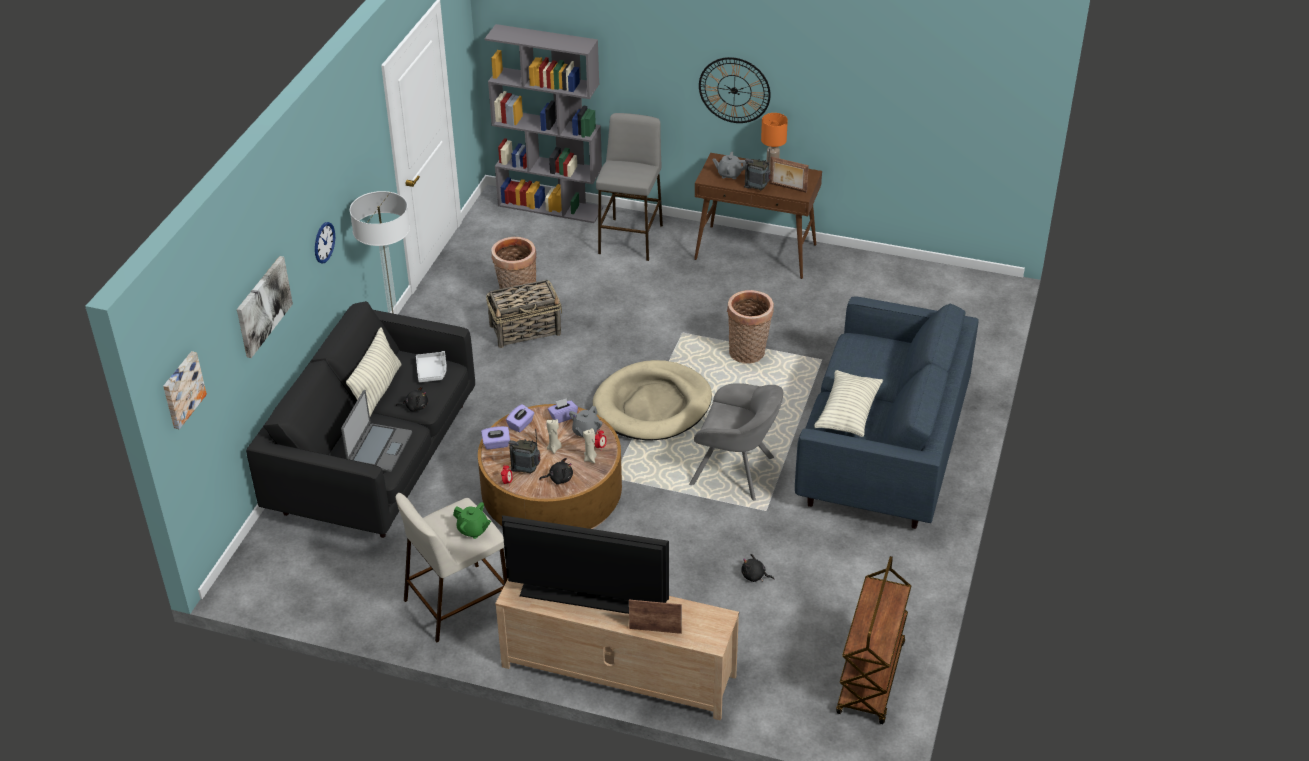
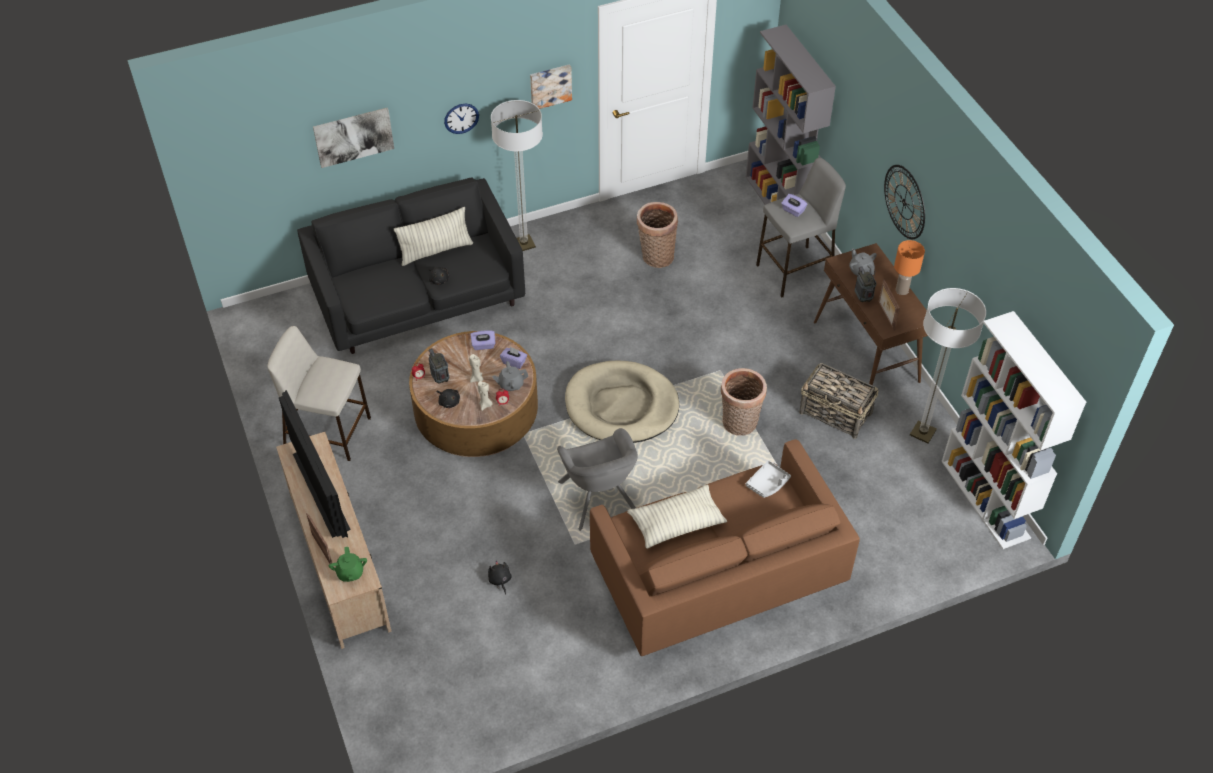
camera: 50 degrees right, 10 degrees up
picture [163,351,207,429] -> picture moved to [530,64,572,109]
laptop [341,390,412,472] -> none
grey tray [416,351,447,382] -> grey tray moved to [745,460,791,498]
green teapot [453,502,491,539] -> green teapot moved to [329,547,367,582]
purple tissue box [481,426,510,449] -> purple tissue box moved to [781,194,807,217]
basket [486,280,562,348] -> basket moved to [799,363,879,439]
blue sofa [795,296,979,529] -> brown sofa [590,439,860,656]
brown cart [836,556,911,724] -> none
none -> floor lamp [910,288,986,443]
none -> white bookcase [942,311,1086,549]

